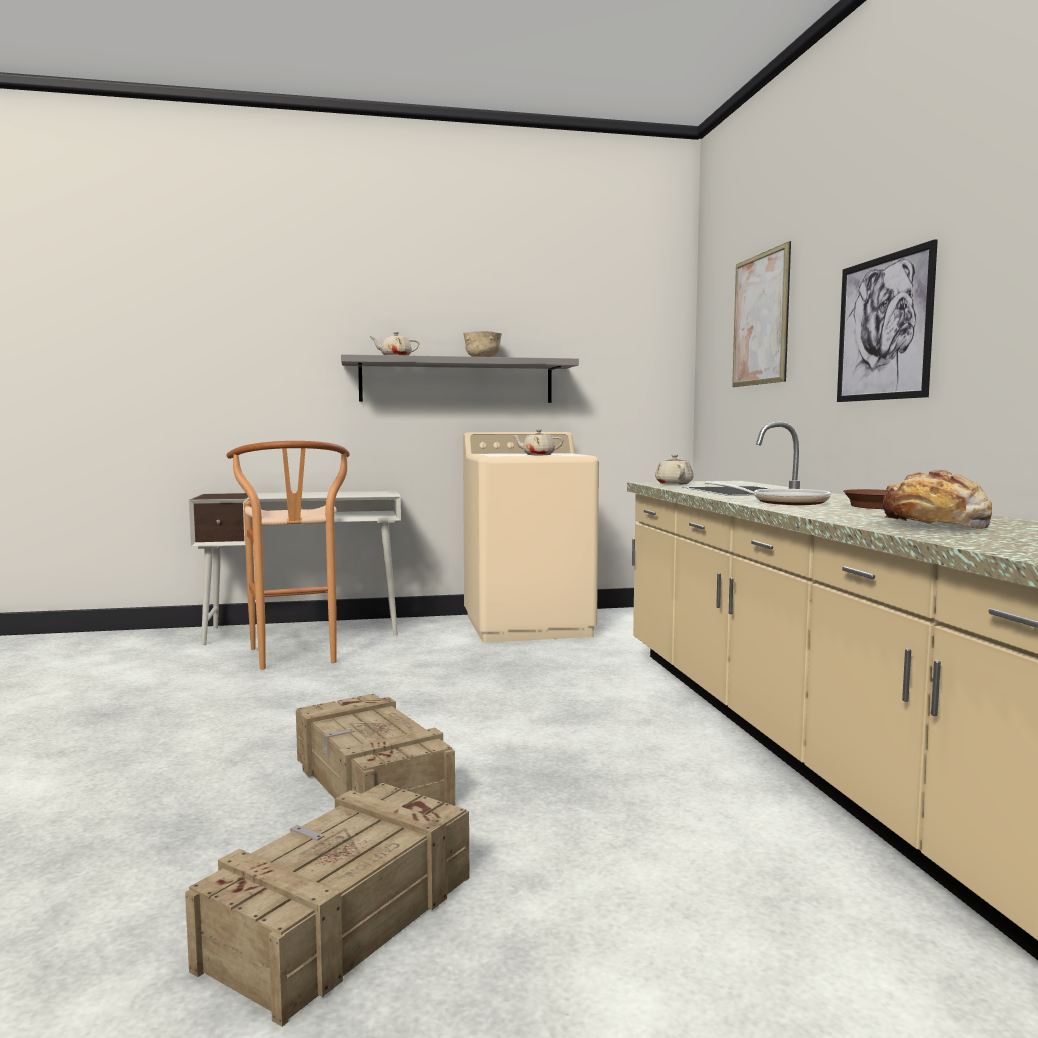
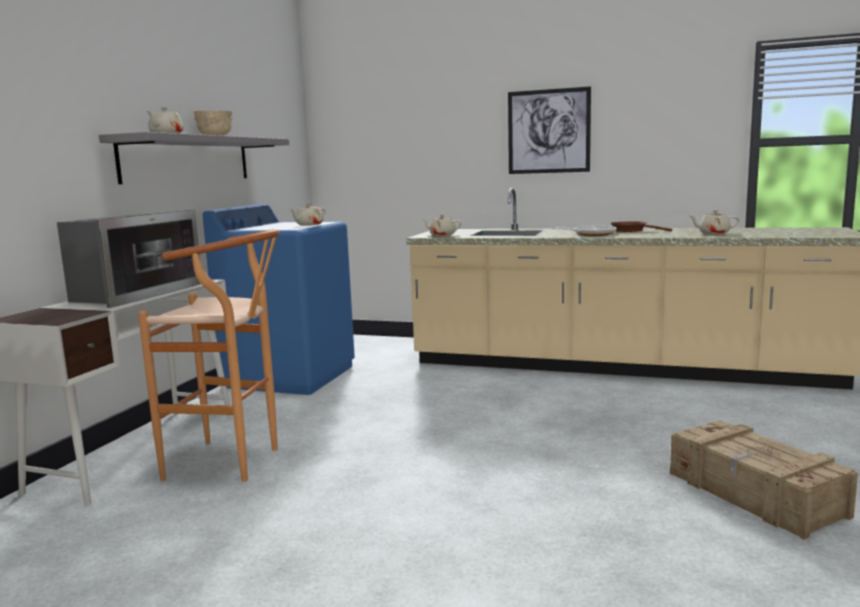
camera: 60 degrees left, 5 degrees up
crate [296,694,455,806] -> none
beige washing machine [463,432,599,642] -> blue washing machine [203,204,355,395]
picture [732,241,791,387] -> none
bread [868,469,992,529] -> beige teapot [688,210,739,234]
none -> microwave [57,210,201,308]

